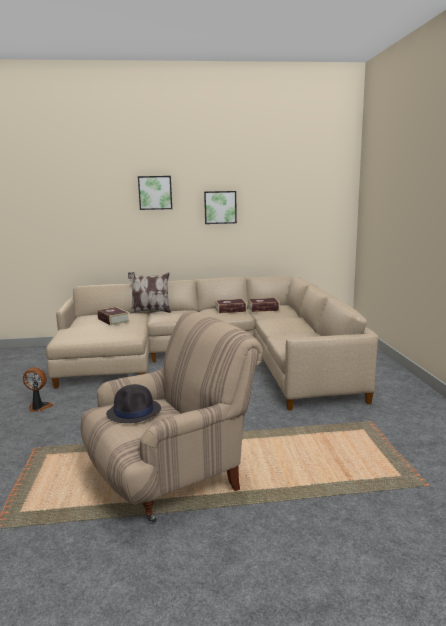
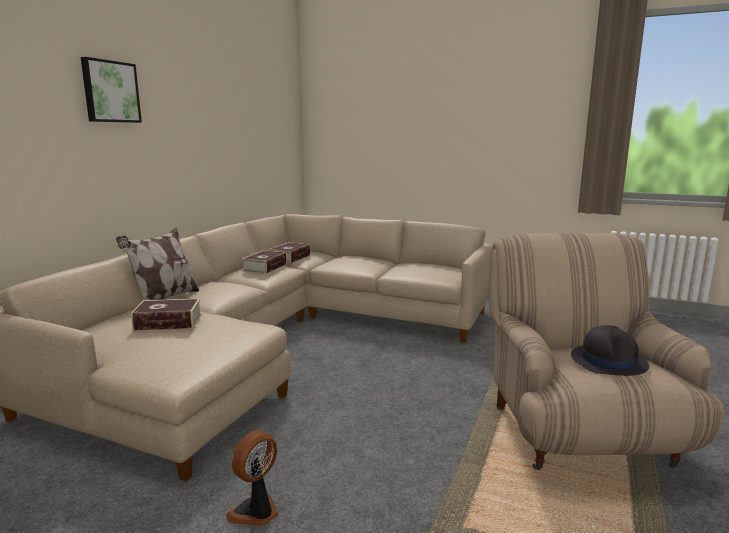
camera: 60 degrees left, 0 degrees up
picture [204,191,237,224] -> none

